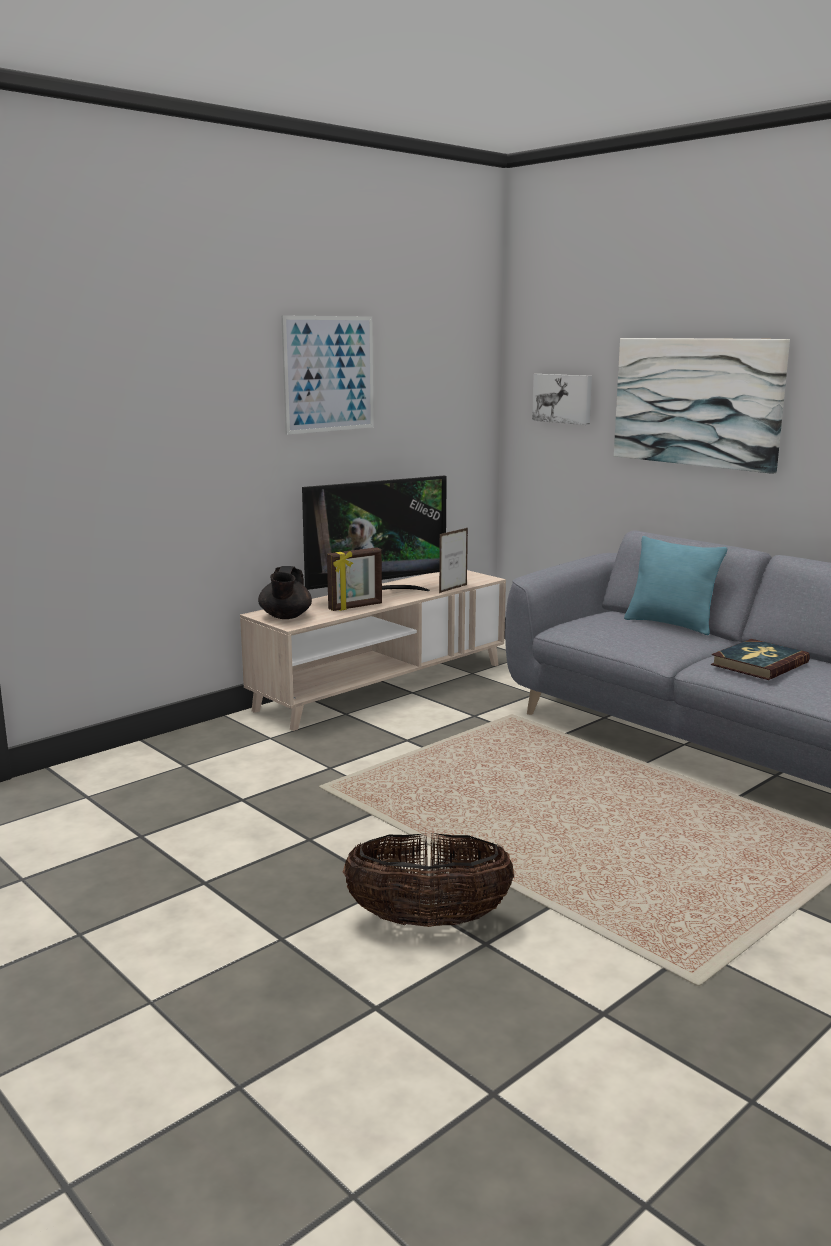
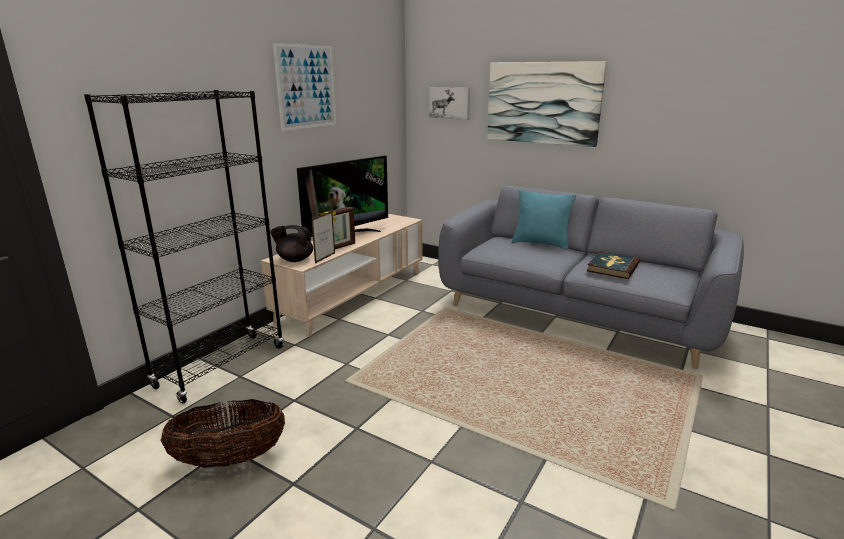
camera: 15 degrees left, 5 degrees up
black teapot [258,566,312,619] -> black teapot turned 105 degrees clockwise [270,225,313,262]
basket [343,833,514,927] -> basket moved to [160,399,285,468]
picture frame [439,528,468,593] -> picture frame moved to [312,211,335,264]
none -> black bookcase [84,90,283,403]

